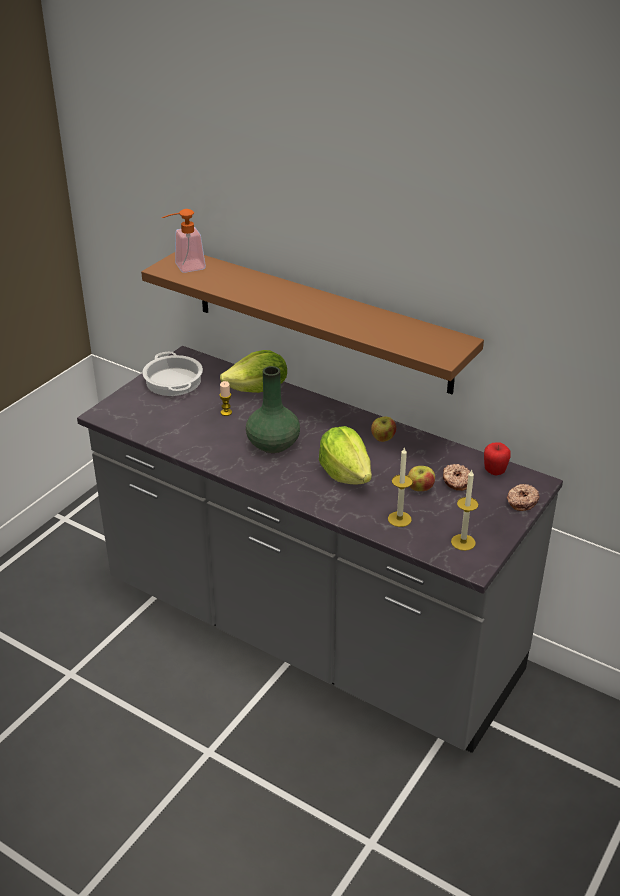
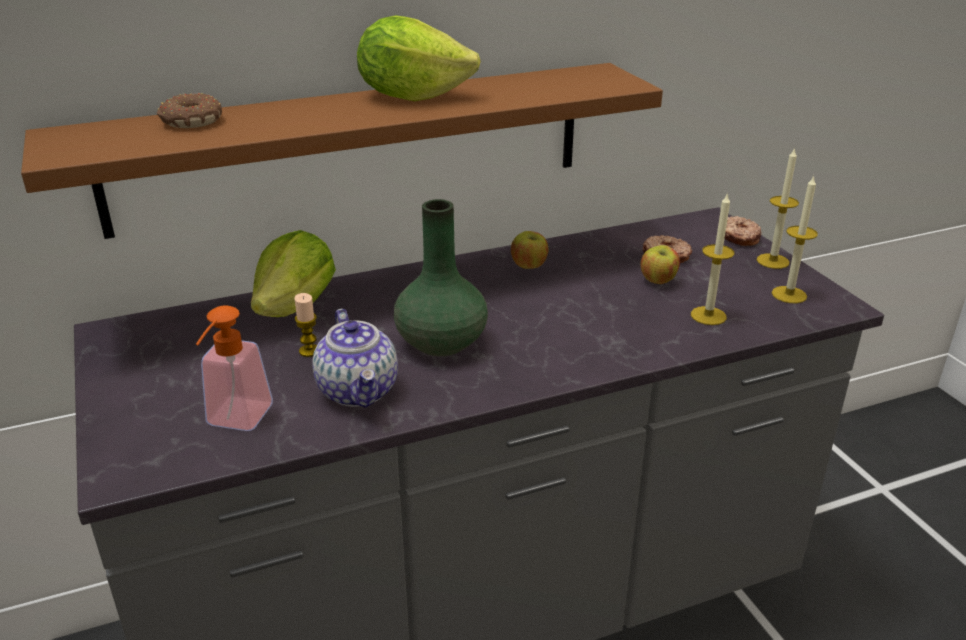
camera: 55 degrees left, 5 degrees down
cooking pot [142,352,203,396] -> none
soap dispenser [162,209,206,273] -> soap dispenser moved to [196,306,273,431]
lettuce [319,426,372,485] -> lettuce moved to [357,15,481,101]
apple [484,442,511,475] -> none
none -> donut [156,93,222,128]
none -> teapot [312,309,398,408]
none -> candle [757,147,799,269]

